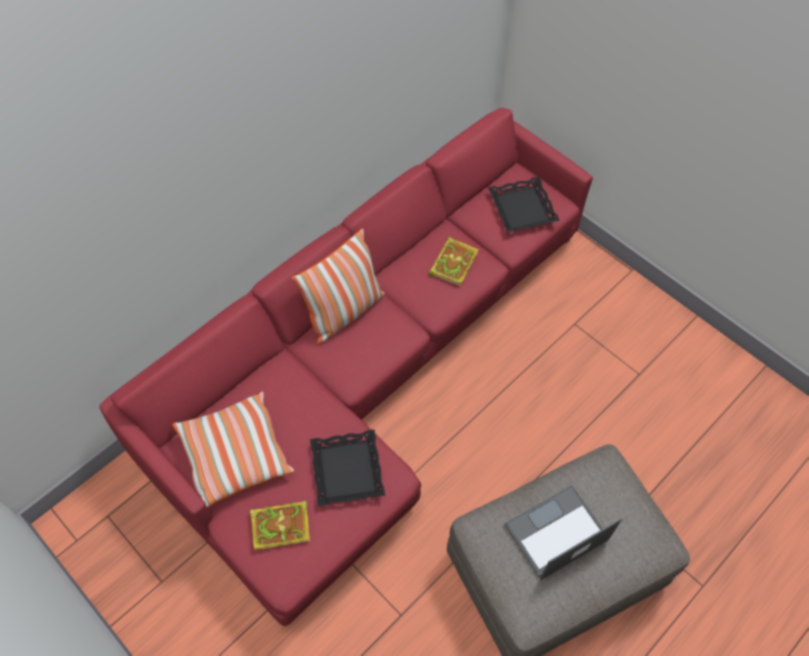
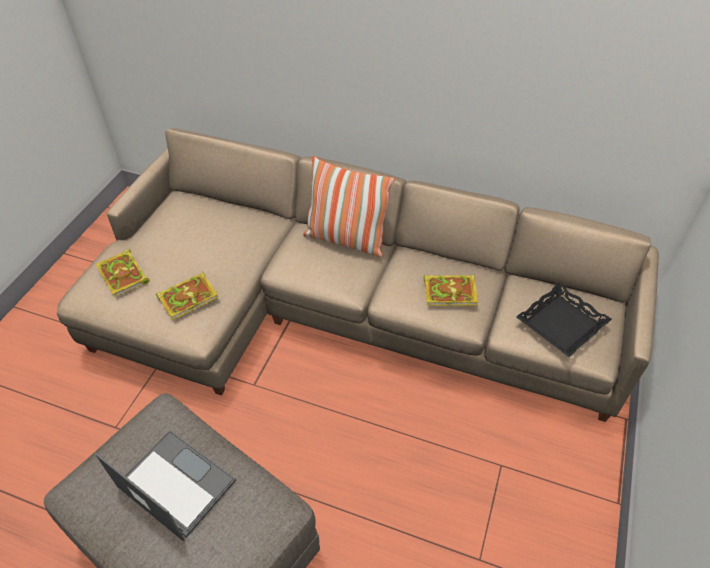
camera: 65 degrees right, 10 degrees down
red sofa [99,108,593,626] -> beige sofa [57,128,659,422]
pillow [172,391,294,508] -> none
black tray [310,429,385,506] -> book [156,271,219,320]

